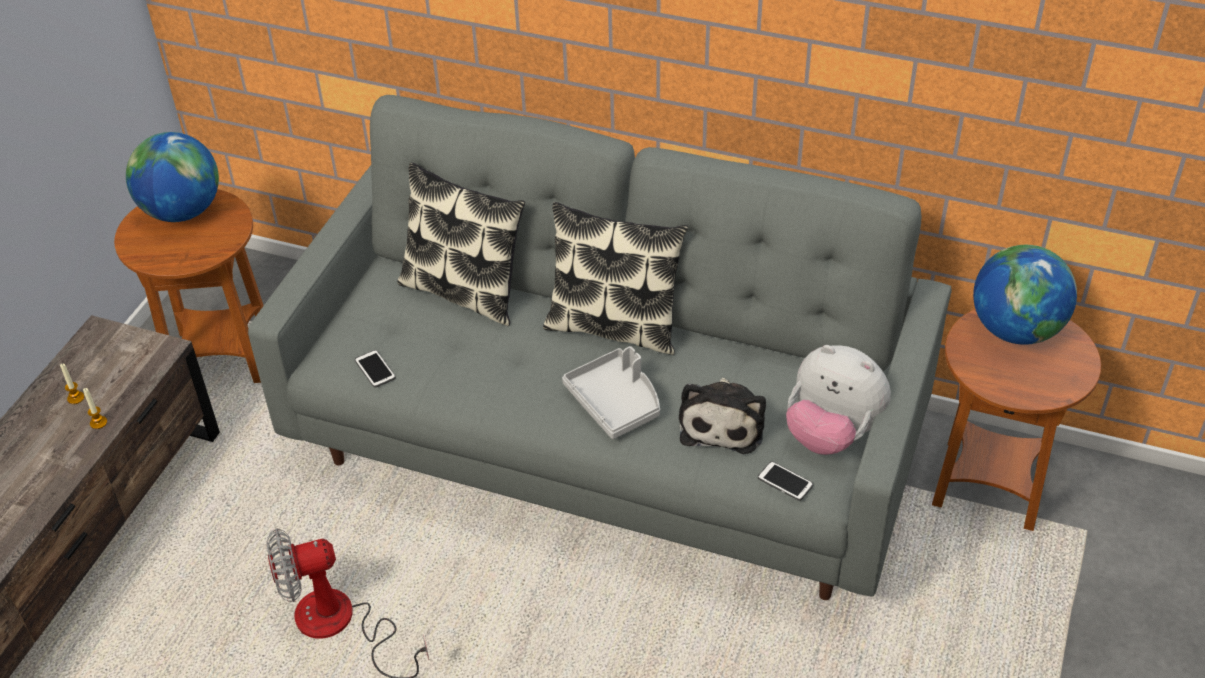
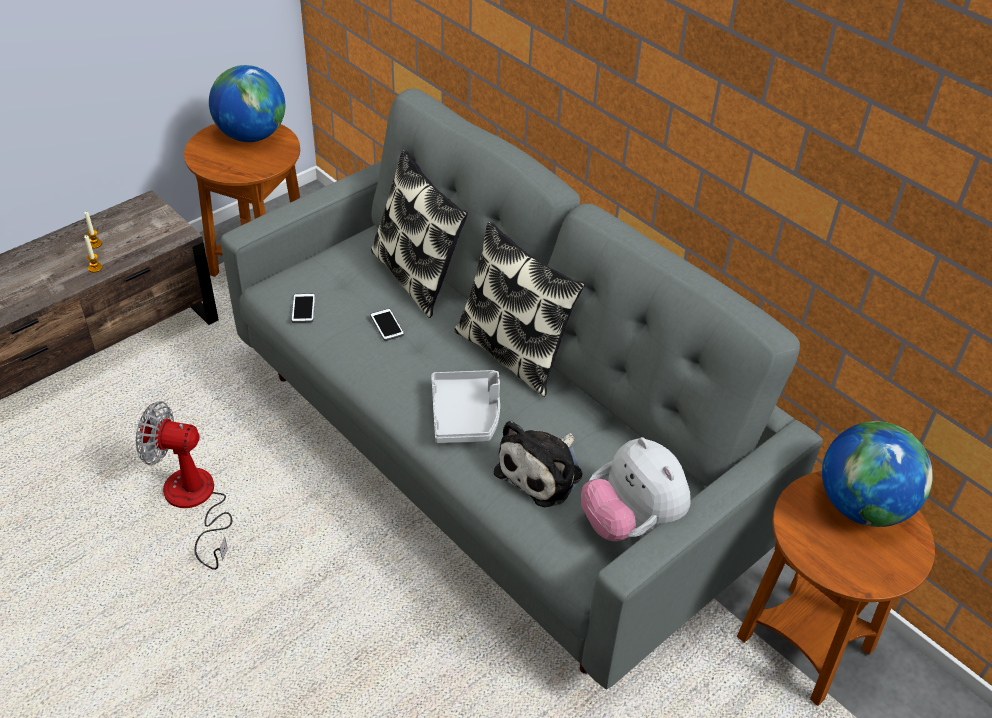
camera: 25 degrees right, 0 degrees up
phone [758,461,813,501] -> phone moved to [370,308,404,341]

